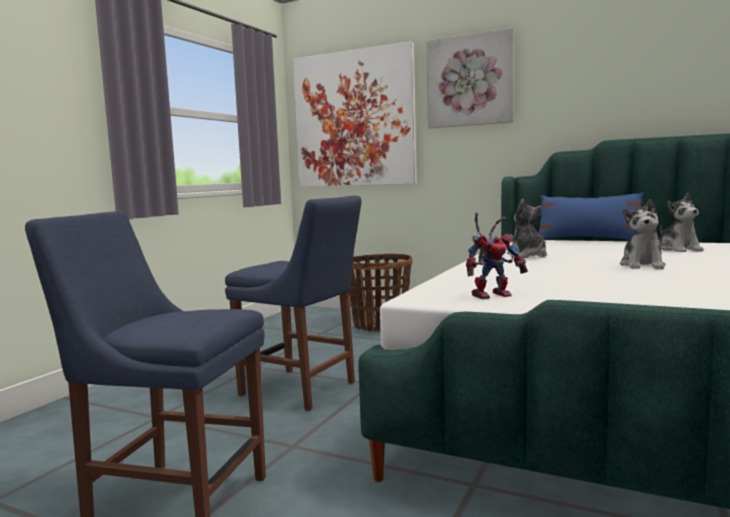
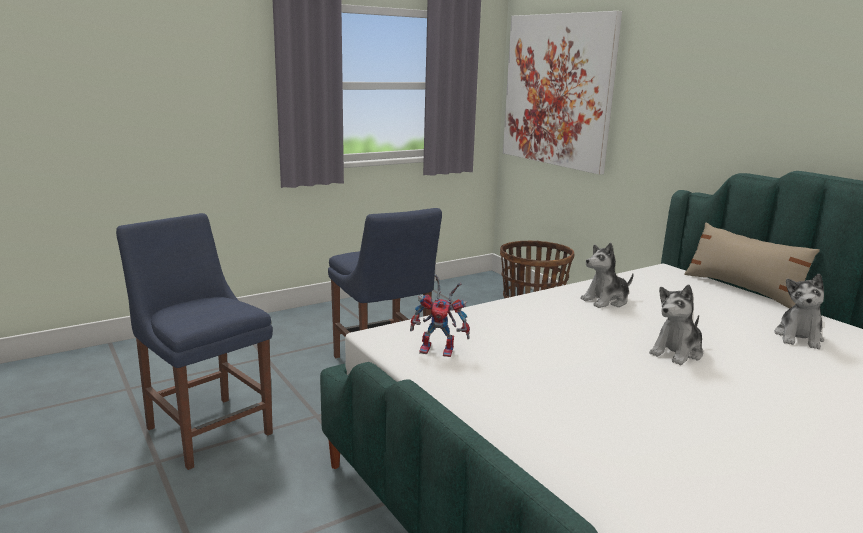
camera: 30 degrees right, 10 degrees up
picture [426,28,514,128] -> none
plush toy [507,199,547,258] -> plush toy turned 135 degrees counterclockwise [580,243,634,308]
blue pillow [539,192,644,240] -> beige pillow [684,222,820,309]

